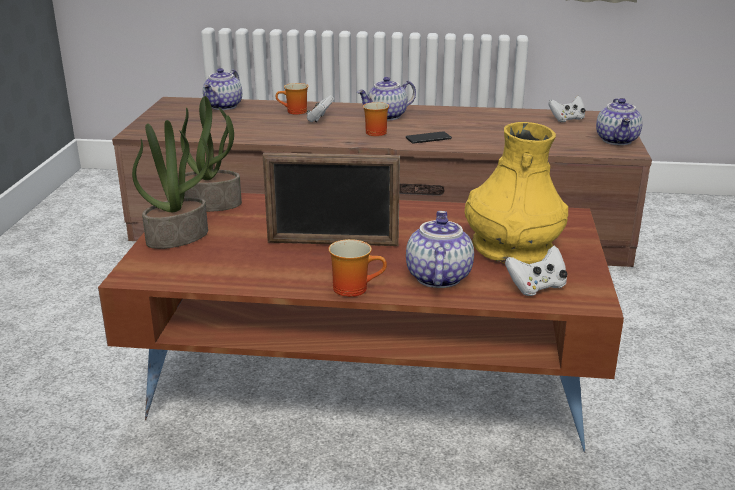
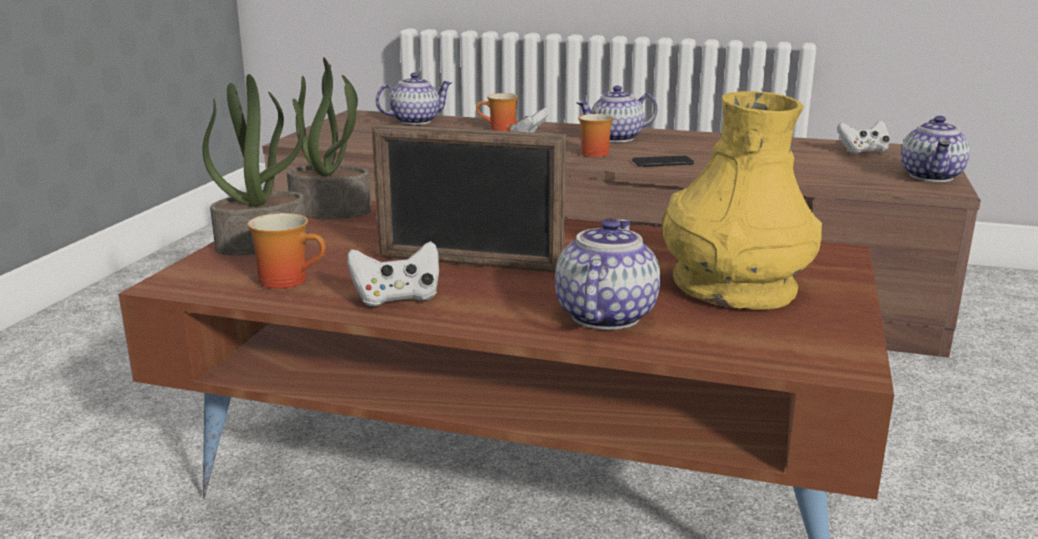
camera: 10 degrees right, 5 degrees down
teapot [203,68,242,110] -> teapot turned 150 degrees counterclockwise [376,73,452,125]
mug [328,239,387,297] -> mug moved to [247,213,326,289]
white game controller [505,246,567,296] -> white game controller moved to [347,241,439,306]

